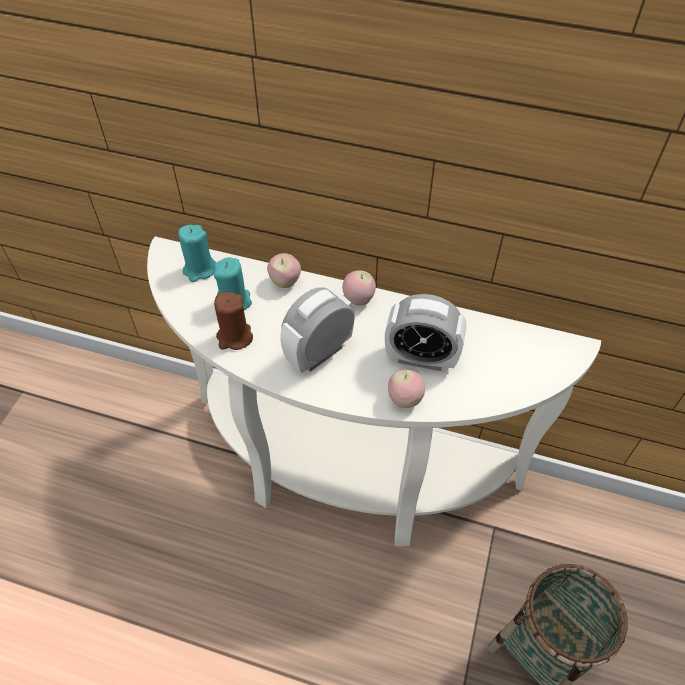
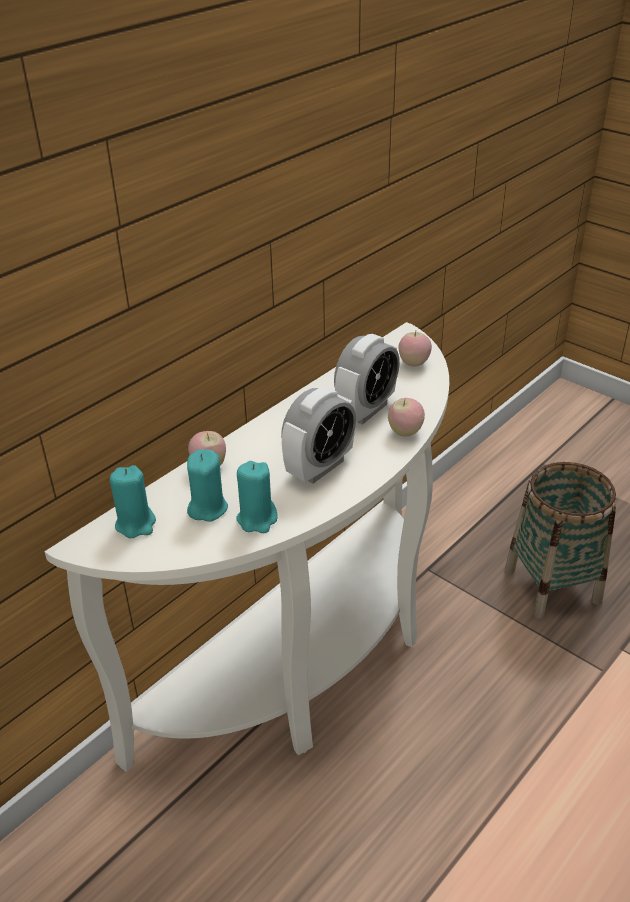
camera: 65 degrees left, 15 degrees down
brown candle [214,292,253,350] -> turquoise candle [237,461,278,533]
alarm clock [280,287,355,373] -> alarm clock turned 120 degrees counterclockwise [281,387,356,484]
apple [342,270,376,305] -> apple moved to [398,331,432,367]

